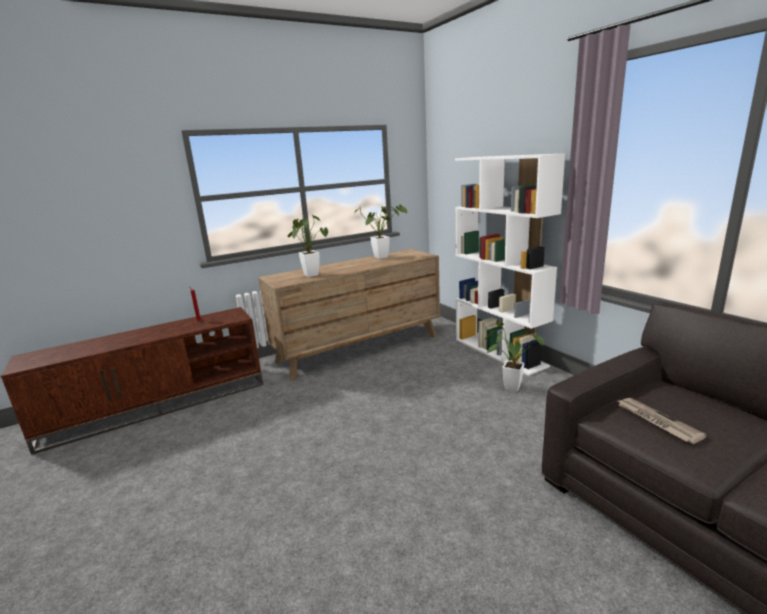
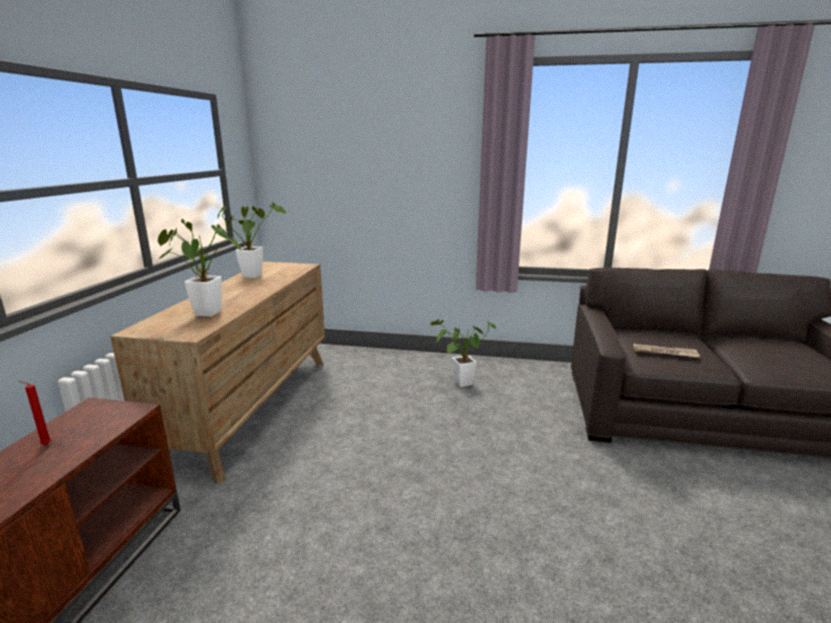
camera: 50 degrees left, 0 degrees up
white bookcase [455,153,565,376] -> none

